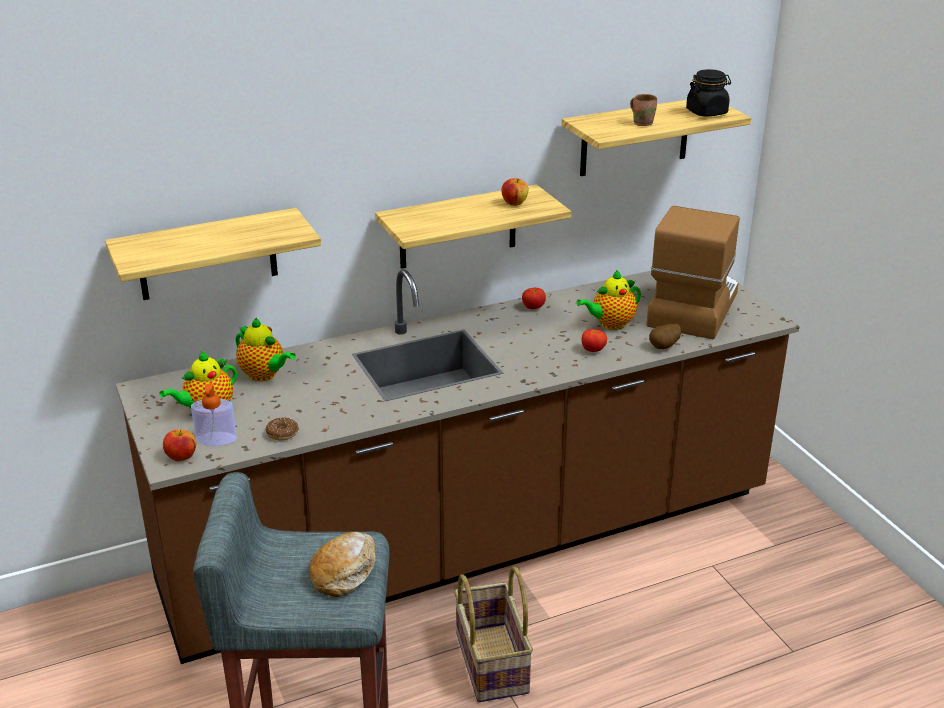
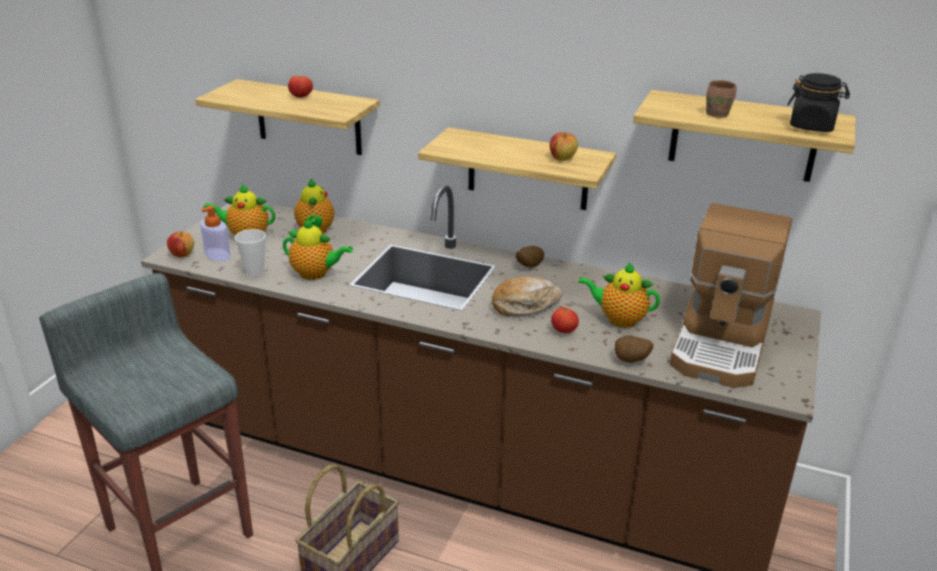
camera: 45 degrees right, 0 degrees up
donut [266,417,299,440] -> cup [235,229,266,276]
bread [309,532,376,597] -> bread moved to [492,276,562,317]
tomato [522,288,546,309] -> tomato moved to [288,76,313,98]
coffee machine [646,206,740,339] -> coffee machine turned 135 degrees clockwise [670,203,792,388]
none -> teapot [283,219,353,280]
none -> potato [516,246,544,268]

